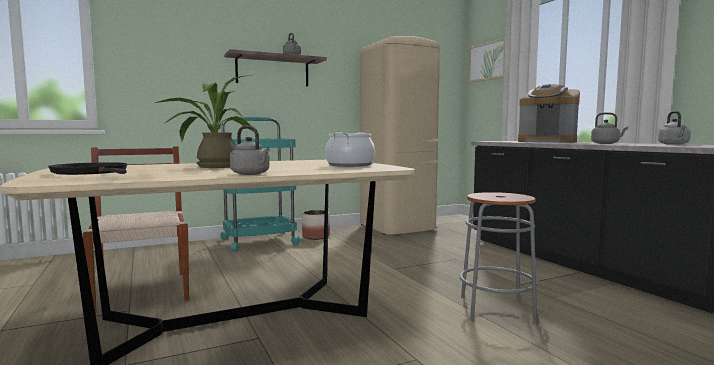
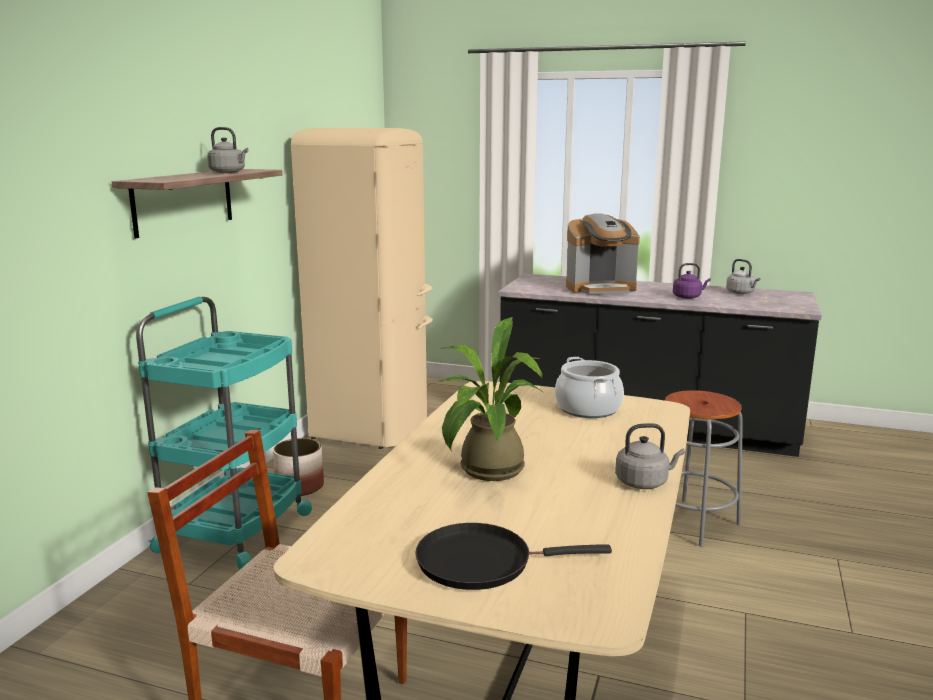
camera: 45 degrees left, 10 degrees up
picture [469,38,506,83] -> none
grey kettle [591,112,628,144] -> purple kettle [673,263,711,299]

